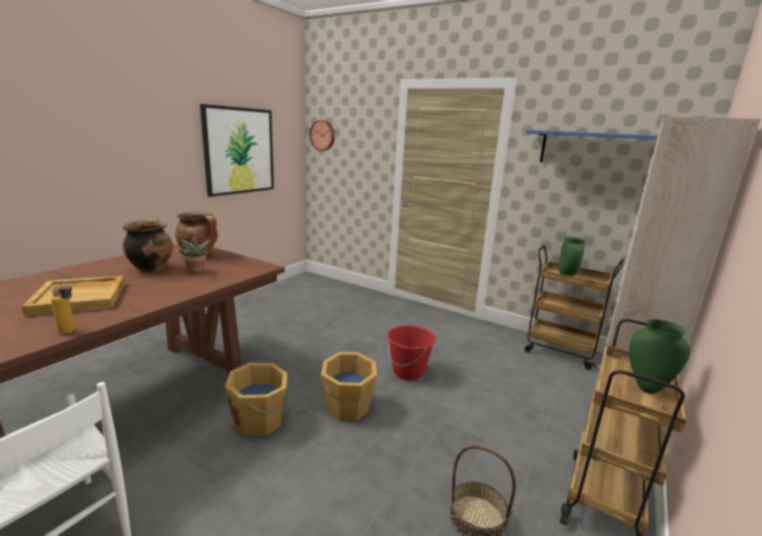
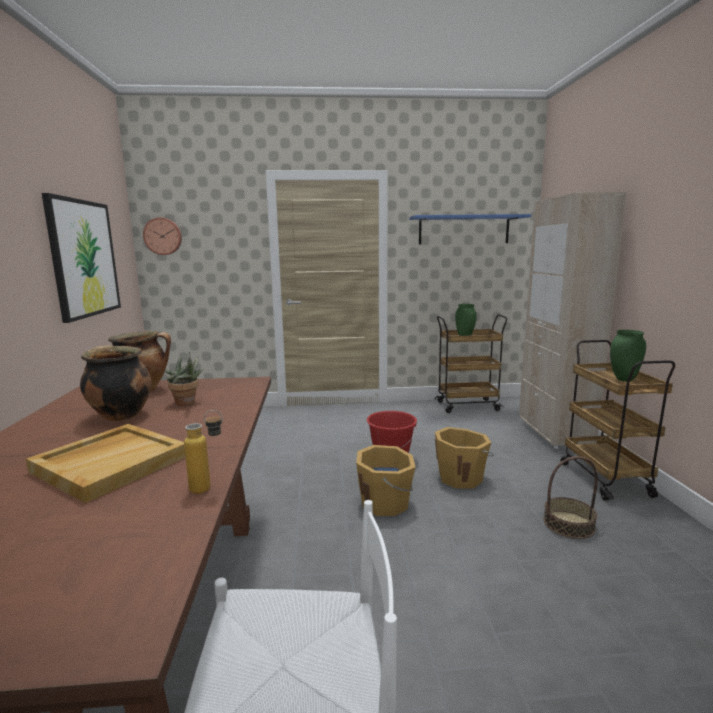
camera: 35 degrees left, 5 degrees down
orange bucket [225,363,287,437] -> orange bucket moved to [435,427,494,489]

